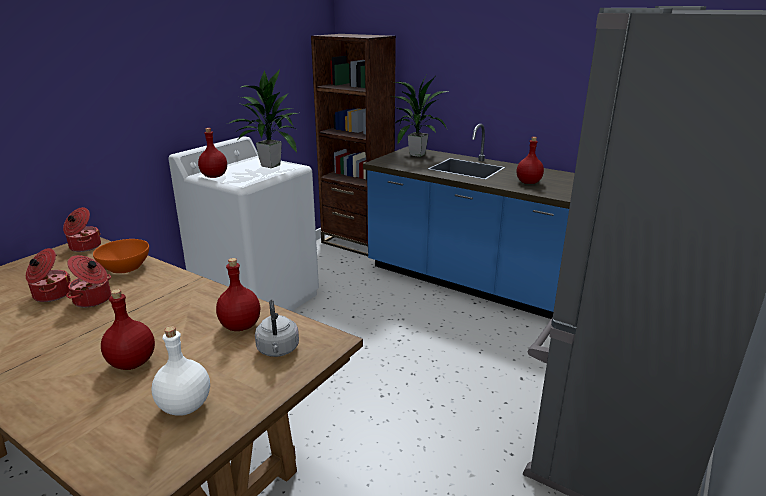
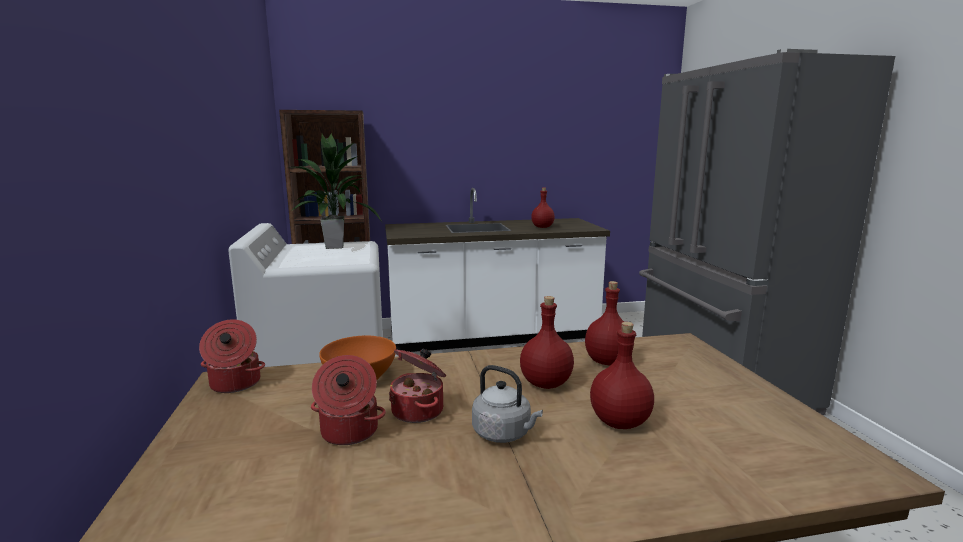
camera: 45 degrees left, 10 degrees down
white bottle [152,326,210,416] -> none
red bottle [198,128,227,178] -> red bottle moved to [520,296,574,389]
grey kettle [255,299,299,357] -> grey kettle moved to [472,365,543,443]
blue counter [363,124,575,319] -> white counter [385,188,610,352]
potted plant [389,77,449,157] -> none

